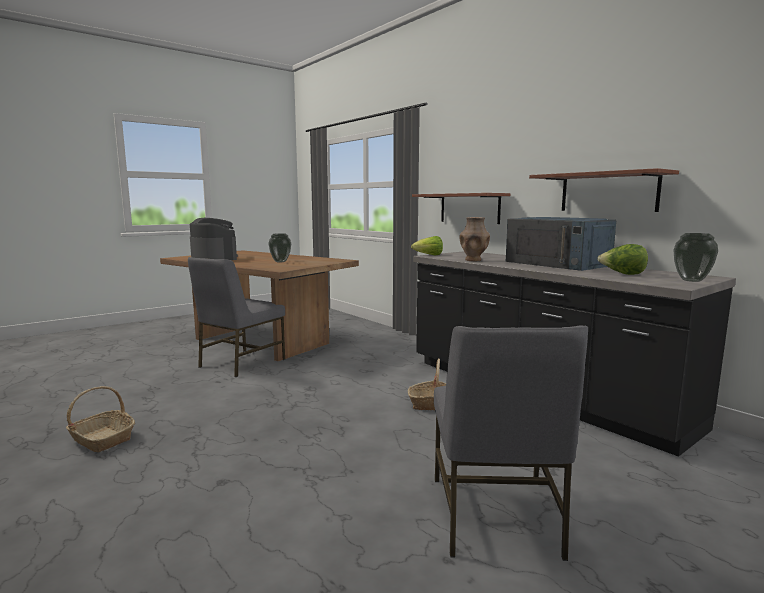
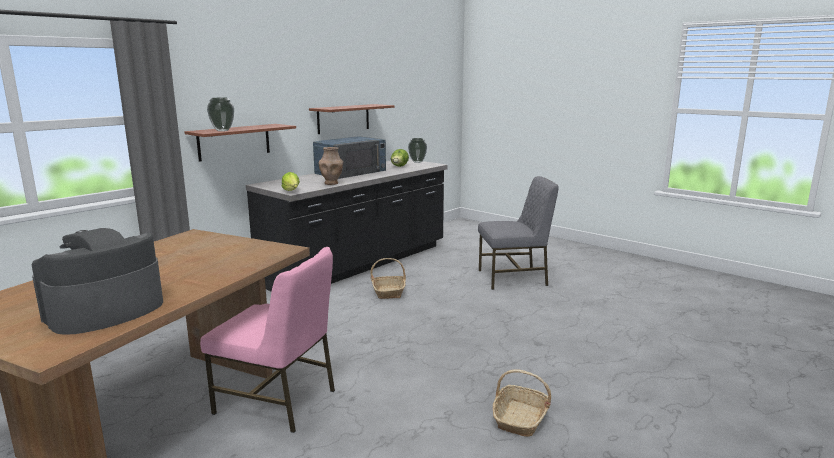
camera: 100 degrees left, 5 degrees up
grey chair [188,257,285,377] -> pink chair [200,247,335,433]
vase [269,233,291,262] -> vase moved to [207,98,234,131]

